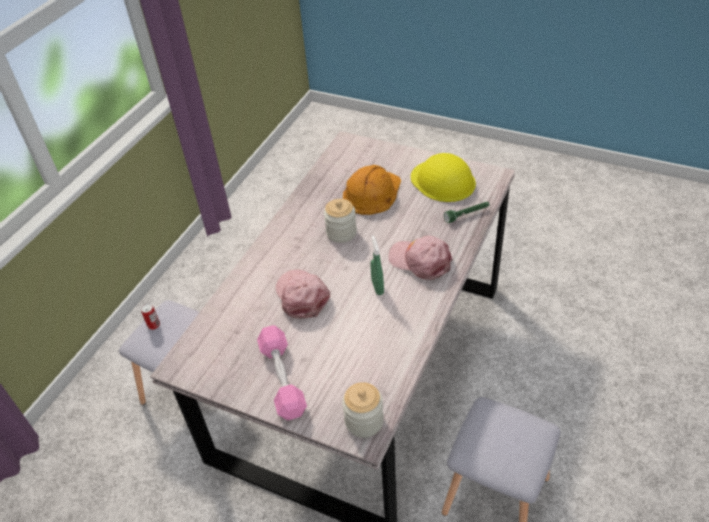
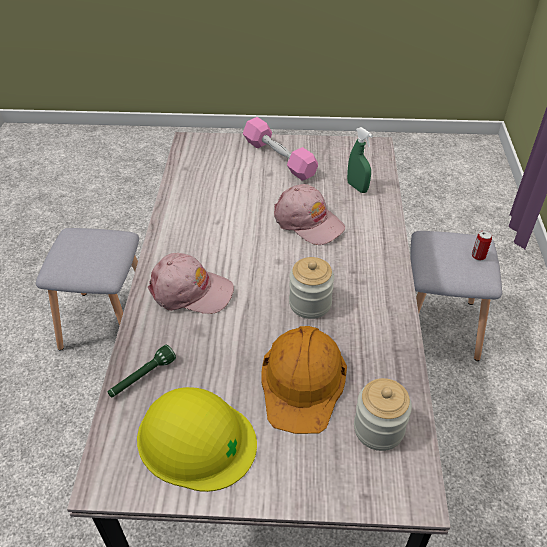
camera: 155 degrees right, 0 degrees up
jar [342,382,384,438] -> jar moved to [354,378,412,451]
green spray bottle [370,235,384,295] -> green spray bottle moved to [347,127,373,193]

